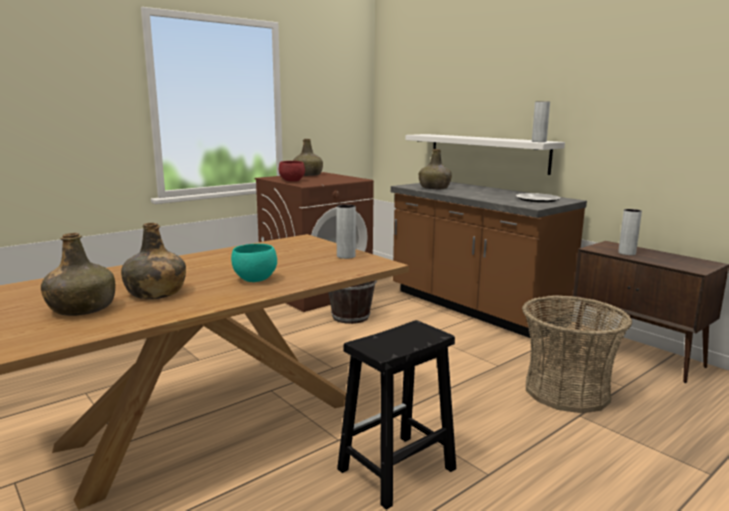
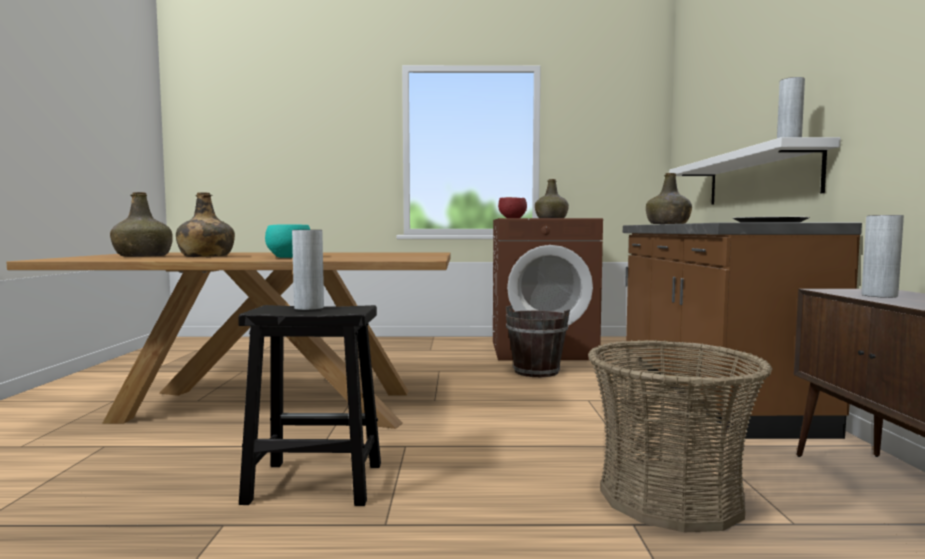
camera: 40 degrees right, 10 degrees down
grey vase [336,204,356,259] -> grey vase moved to [292,230,324,310]

